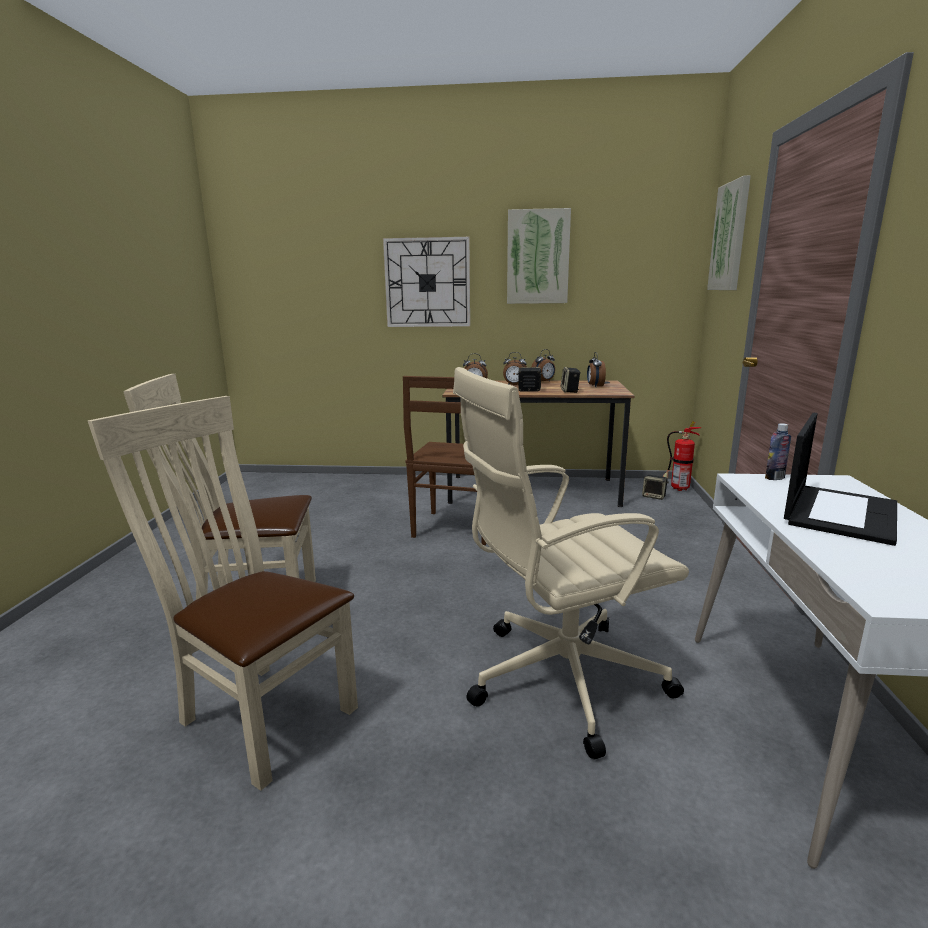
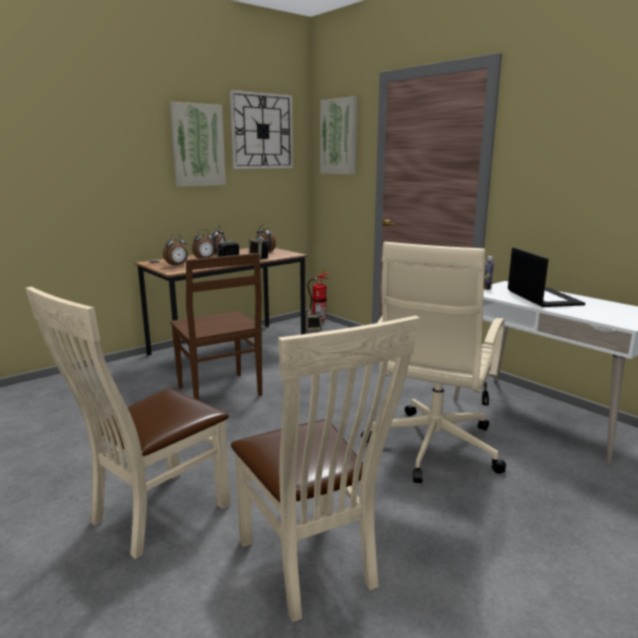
camera: 45 degrees left, 0 degrees up
beige chair [88,396,358,791] -> beige chair turned 105 degrees counterclockwise [231,316,420,623]
wall clock [383,237,470,327] -> wall clock moved to [230,90,293,169]

